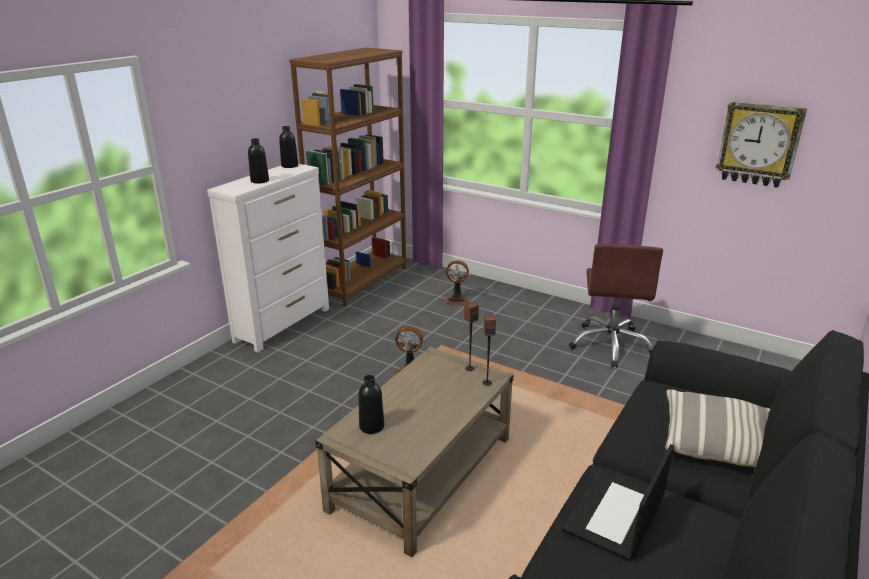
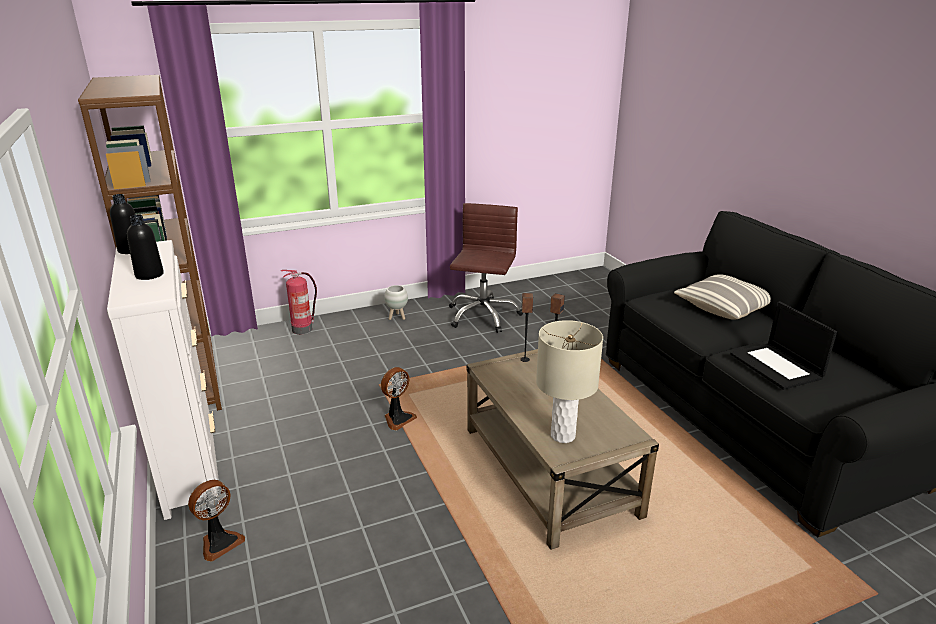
camera: 55 degrees left, 0 degrees up
black bottle [358,375,384,434] -> beige table lamp [536,320,603,443]
fan [444,260,469,305] -> fan moved to [188,480,245,561]
brown office chair [569,244,663,368] -> brown office chair turned 120 degrees counterclockwise [449,203,523,333]
wall clock [716,101,807,188] -> none
none -> fire extinguisher [281,270,317,334]
none -> white planter [384,285,408,320]

